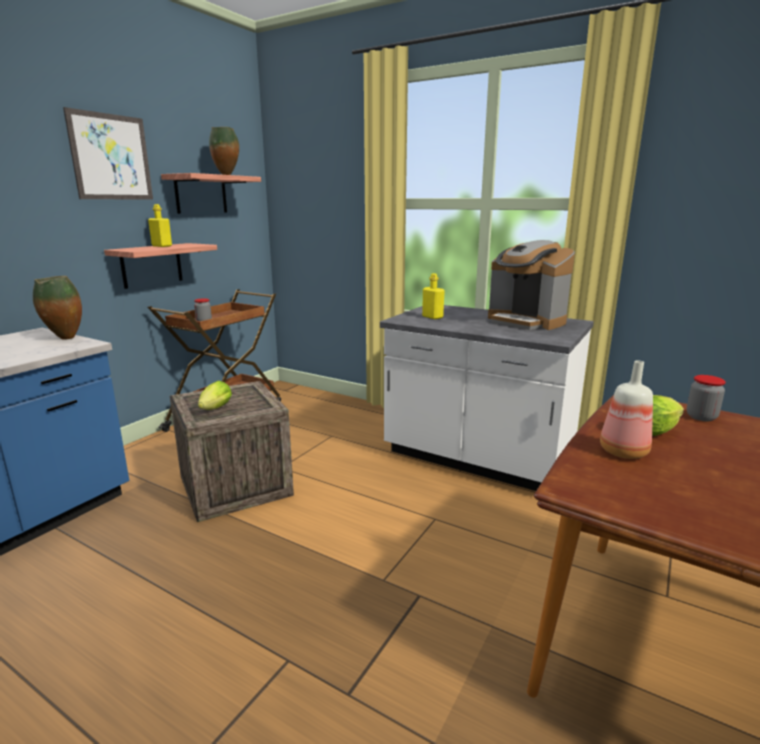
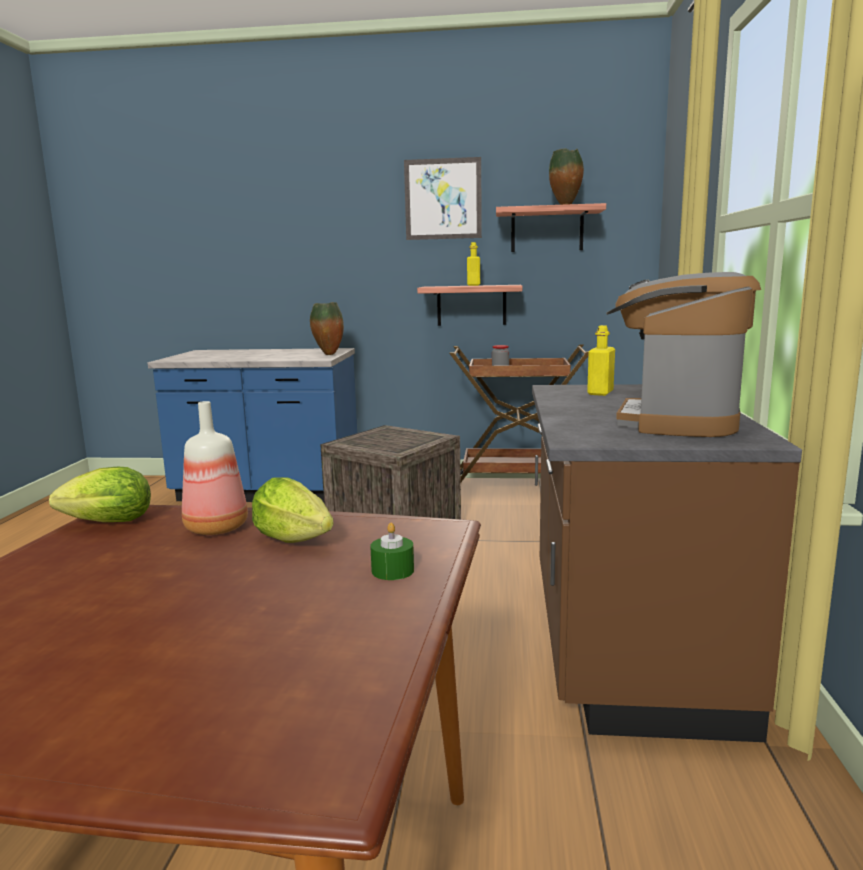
camera: 65 degrees right, 5 degrees down
lettuce [198,381,232,410] -> lettuce moved to [49,467,151,522]
white counter [380,305,594,491] -> brown counter [532,384,802,742]
jar [687,375,726,421] -> green candle [370,522,414,580]

